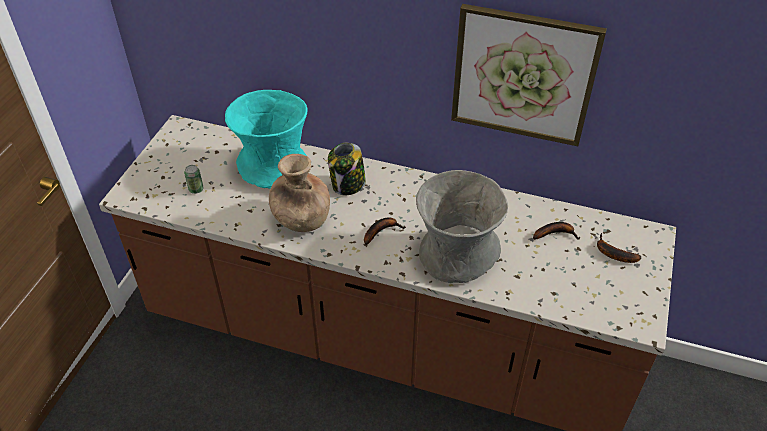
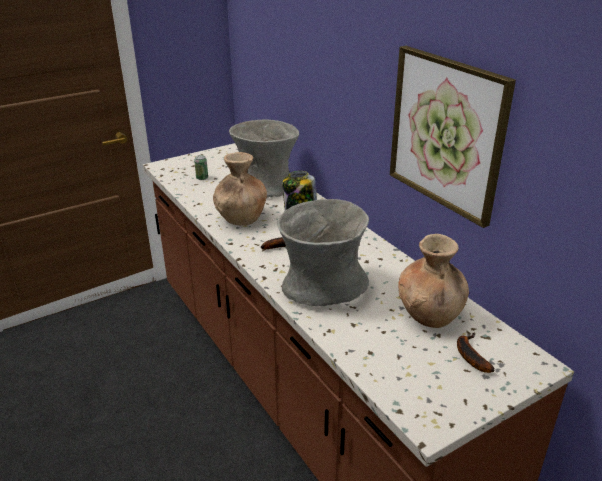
camera: 40 degrees right, 15 degrees down
turquoise vase [225,90,308,189] -> grey vase [229,119,299,197]
banana [533,222,580,240] -> brown vase [398,234,469,328]

